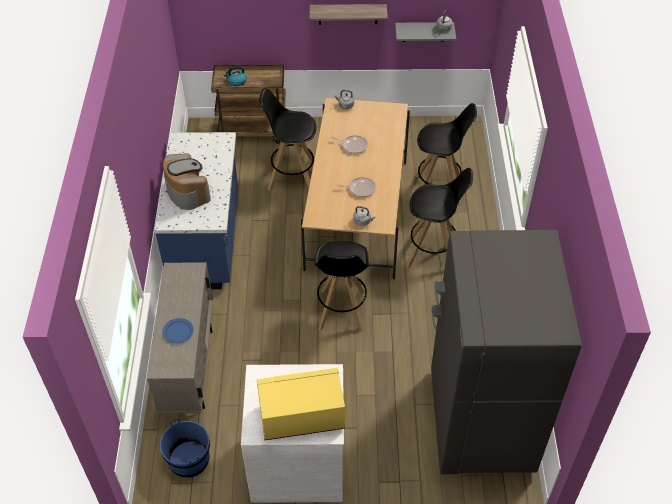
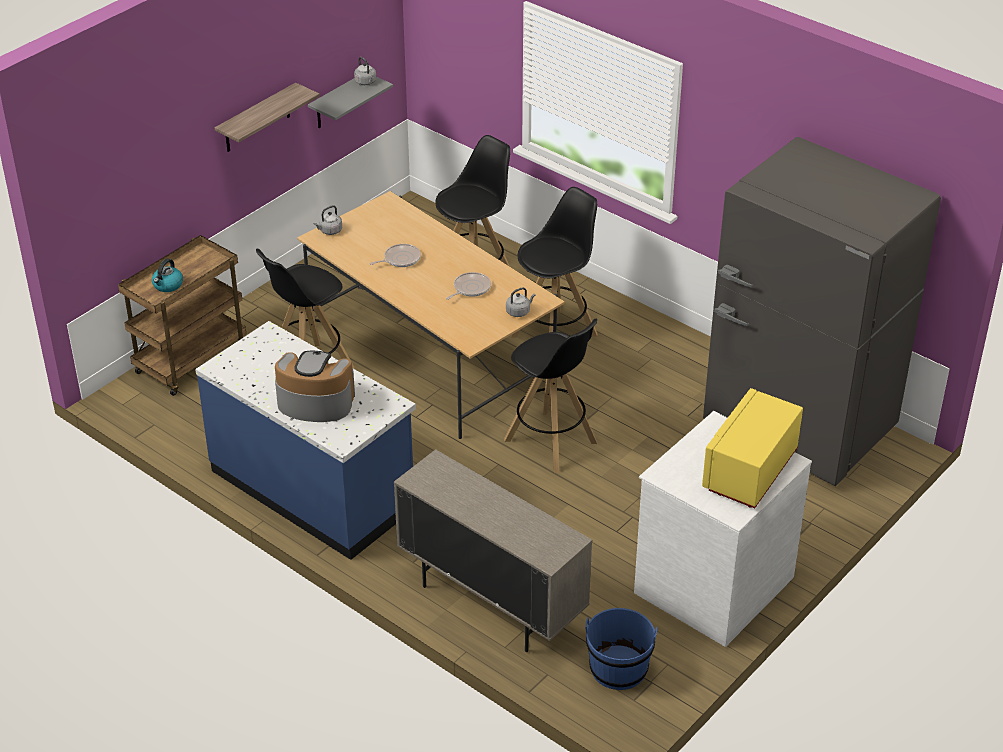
camera: 50 degrees left, 10 degrees down
blue plate [162,318,193,344] -> none

